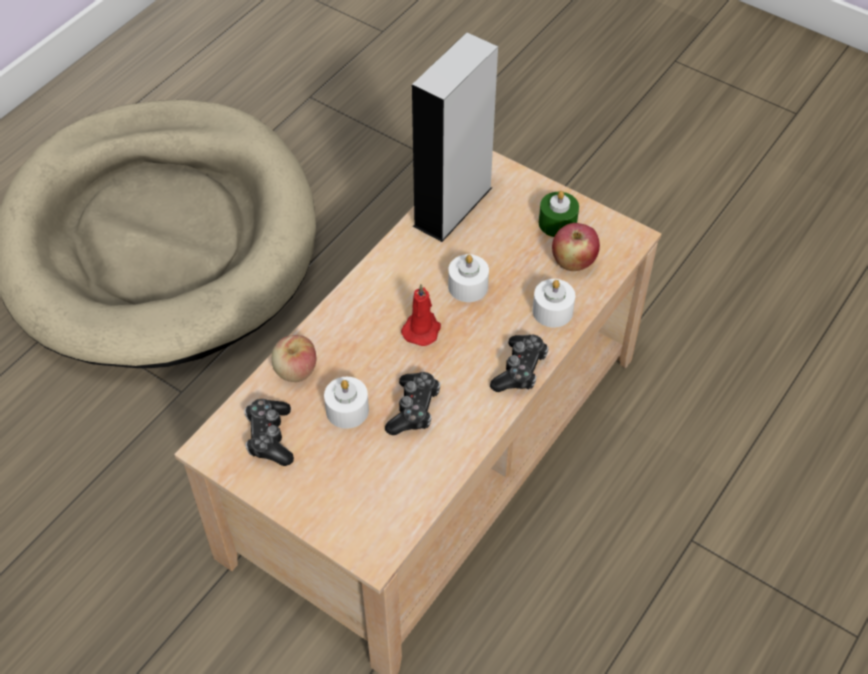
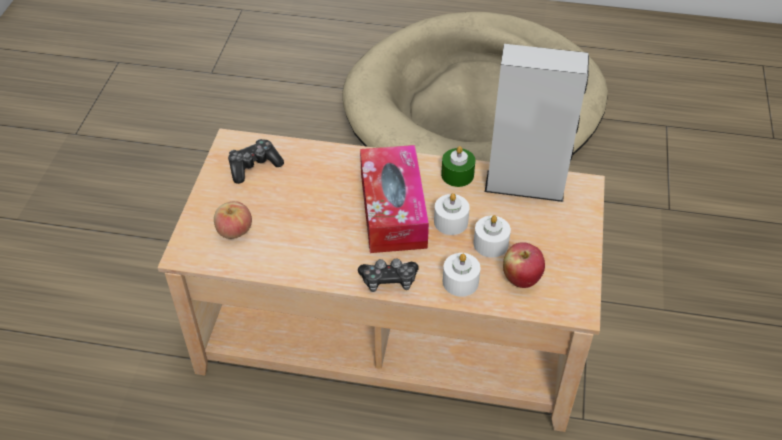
camera: 65 degrees right, 5 degrees down
apple [272,335,316,382] -> apple moved to [214,201,252,239]
white candle [324,377,369,429] -> white candle moved to [473,215,511,258]
game controller [385,372,440,435] -> none
red candle [401,284,441,346] -> tissue box [360,145,429,253]
green candle [539,191,579,237] -> green candle moved to [441,146,475,187]

